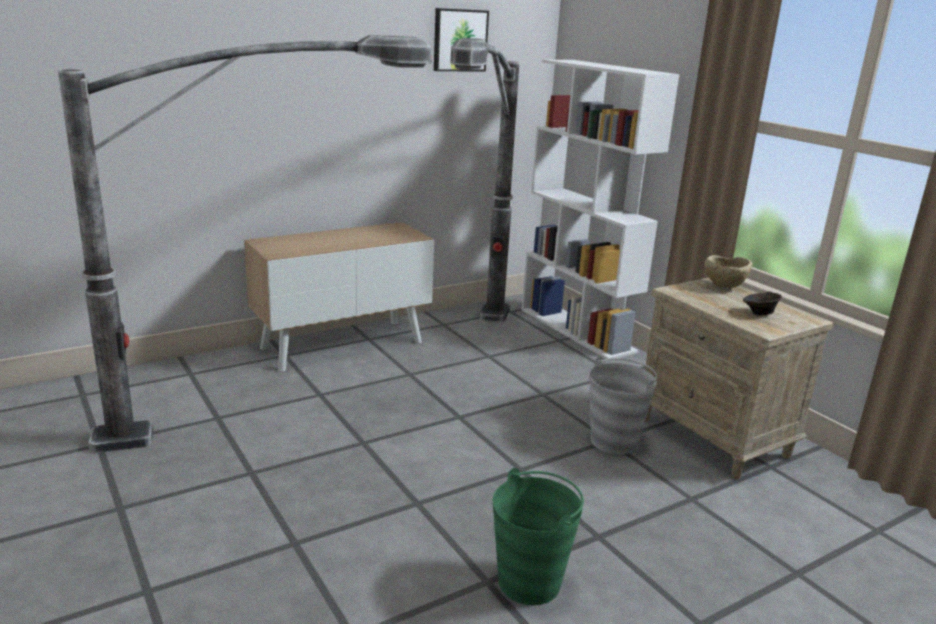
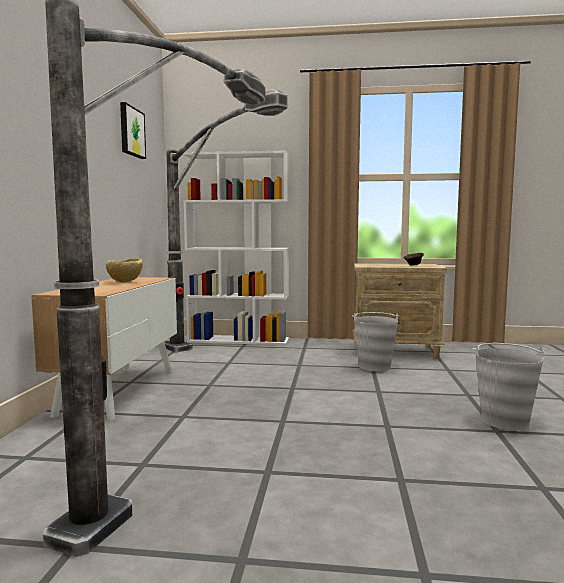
camera: 50 degrees left, 15 degrees down
green bucket [493,468,584,605] -> grey bucket [473,343,544,430]
beige bowl [704,255,753,288] -> beige bowl moved to [106,258,143,282]

